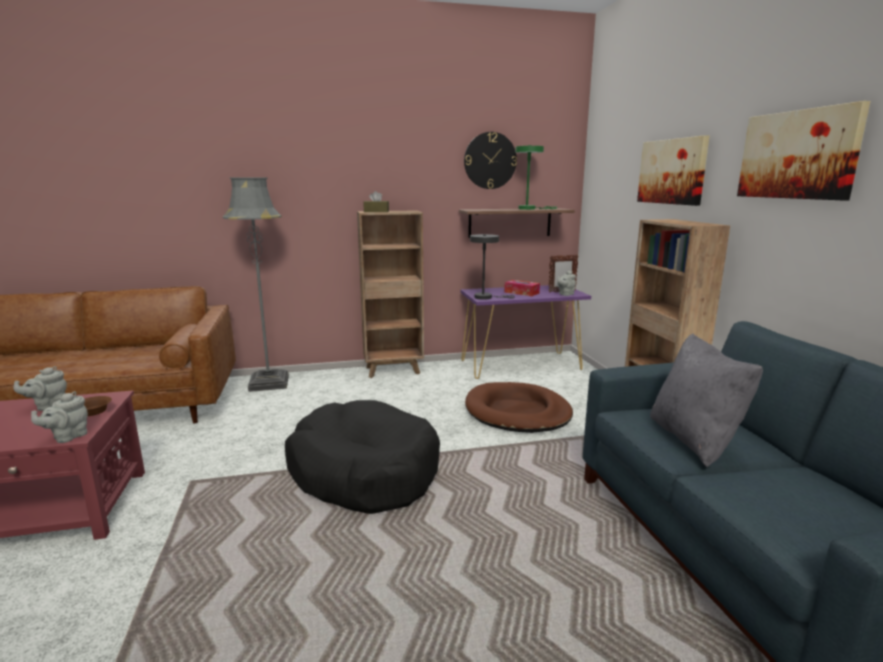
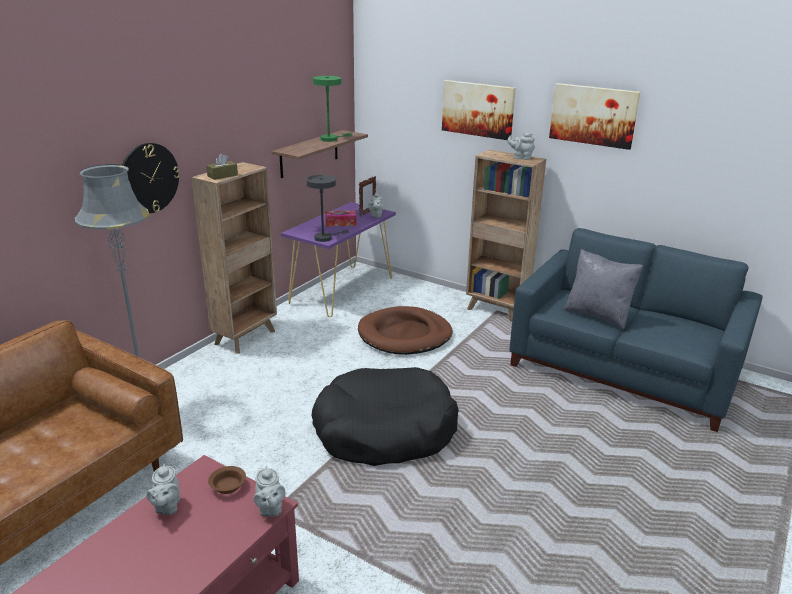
camera: 45 degrees left, 10 degrees up
wall clock [464,132,517,189] -> wall clock moved to [122,143,180,213]
none -> grey teapot [507,133,535,160]

